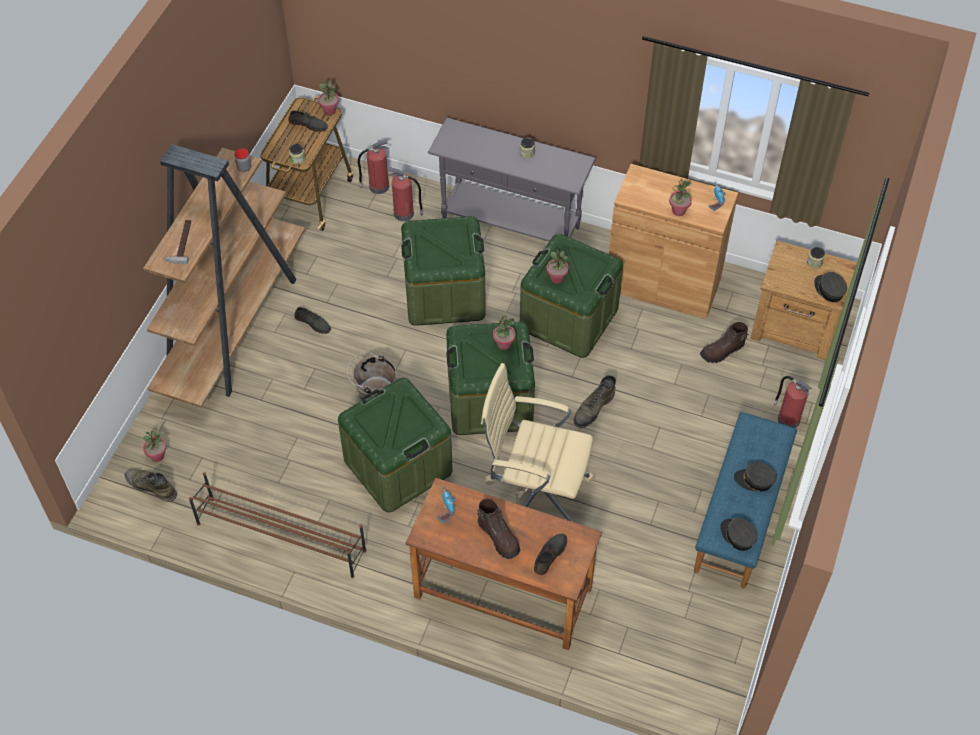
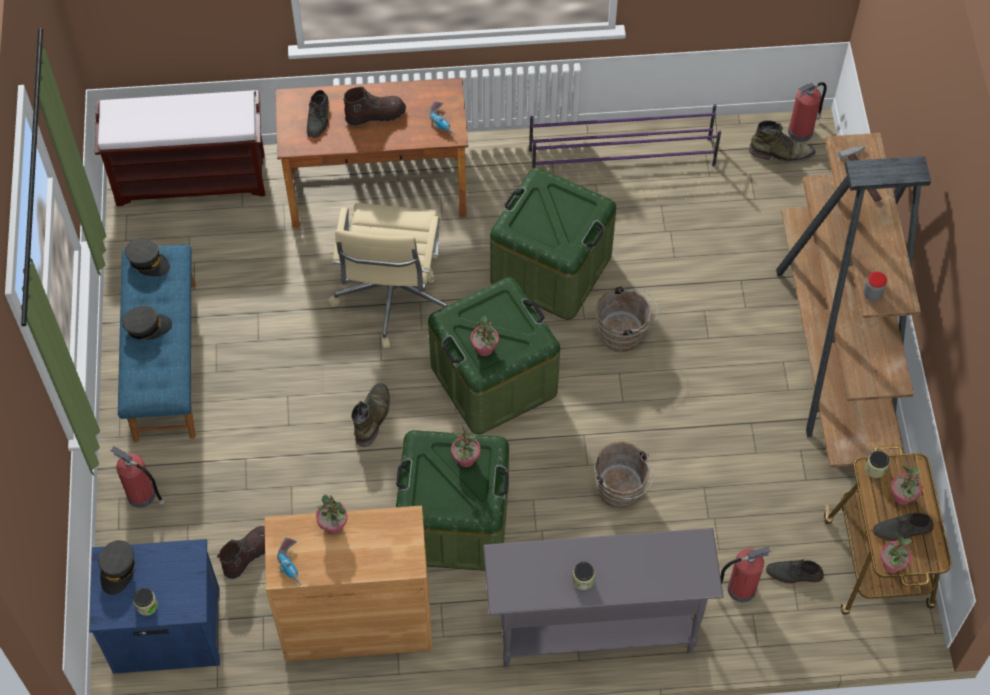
camera: 155 degrees right, 5 degrees up
potted plant [142,430,166,462] -> potted plant moved to [891,466,922,505]
brown shoe rack [189,472,366,578] -> purple shoe rack [529,104,721,169]
grey shoe [294,307,331,334] -> grey shoe moved to [766,558,824,583]
fire extinguisher [358,140,389,194] -> fire extinguisher moved to [788,82,827,142]
green storage box [401,216,485,326] -> brown bucket [595,441,654,509]
brown boot [477,498,520,559] -> brown boot turned 135 degrees clockwise [343,87,406,125]
beige office chair [481,363,595,522] -> beige office chair turned 105 degrees clockwise [328,203,447,349]
brown nightstand [750,241,857,360] -> blue nightstand [89,539,220,674]
grey cap [814,272,847,302] -> grey cap turned 60 degrees clockwise [98,540,135,595]
none -> brown bench [95,90,265,206]

